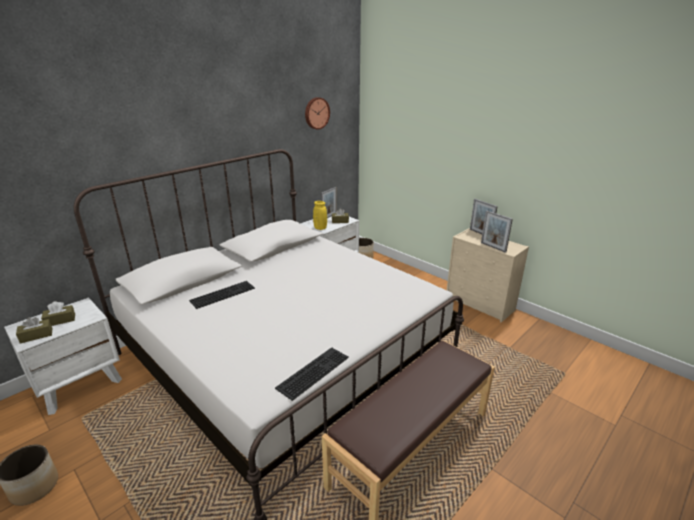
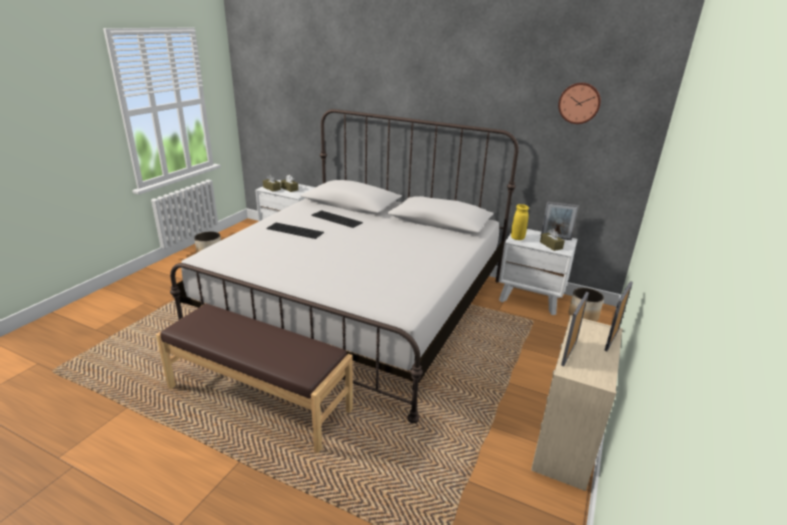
camera: 70 degrees right, 0 degrees up
keyboard [275,347,349,401] -> keyboard moved to [266,223,324,239]

